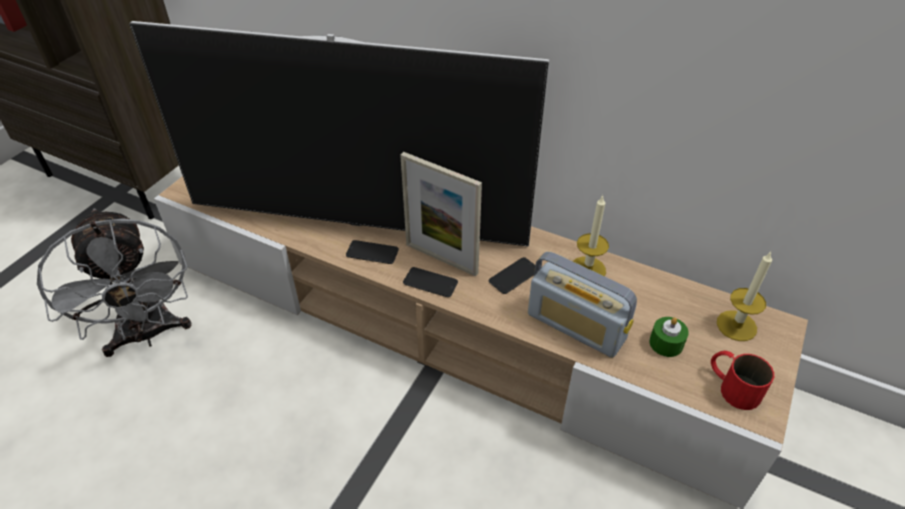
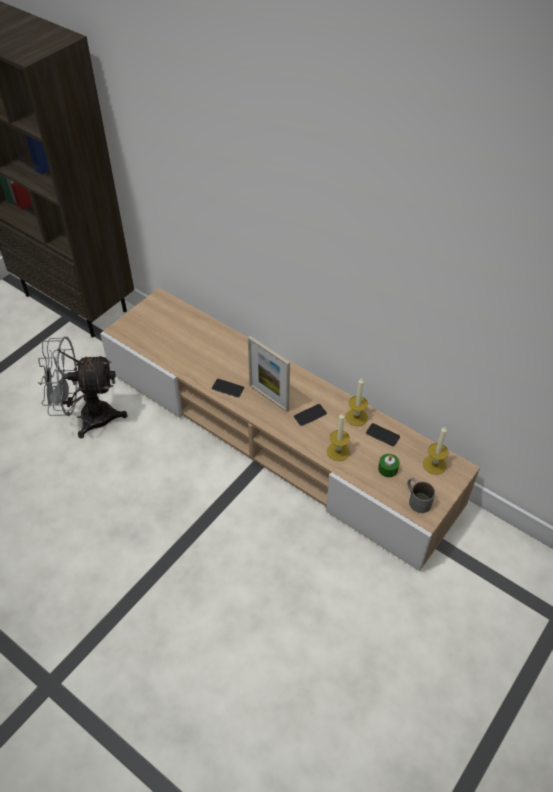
camera: 10 degrees right, 5 degrees up
grey fan [37,208,192,357] -> grey fan turned 105 degrees clockwise [38,337,128,439]
television [129,21,549,246] -> none
phone [403,267,458,297] -> phone moved to [366,423,400,446]
radio [528,252,637,358] -> candle [327,412,350,461]
red mug [711,351,774,410] -> grey mug [407,478,435,513]

